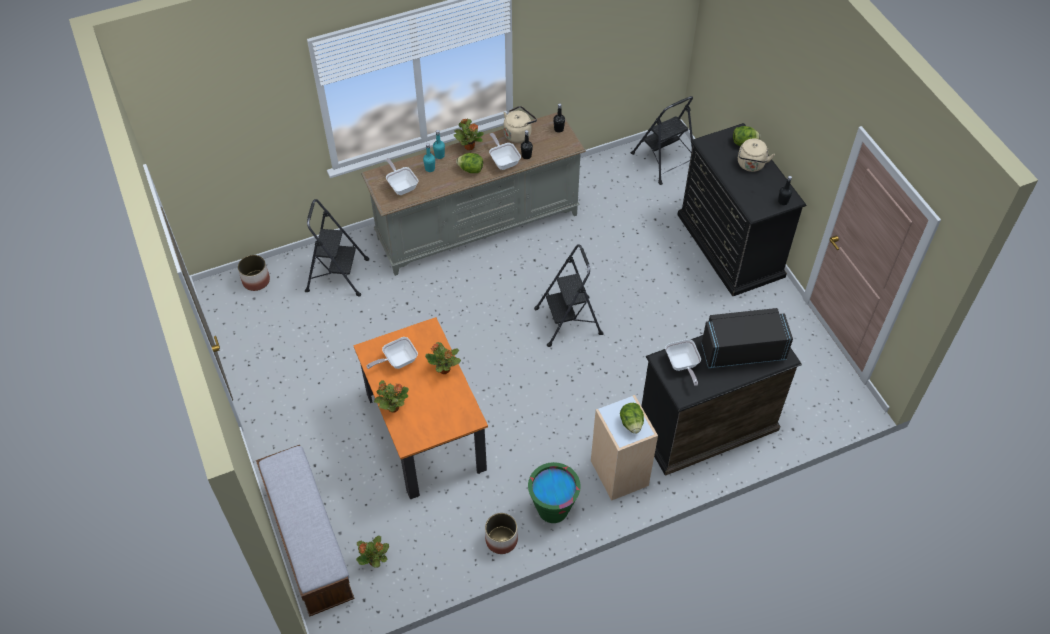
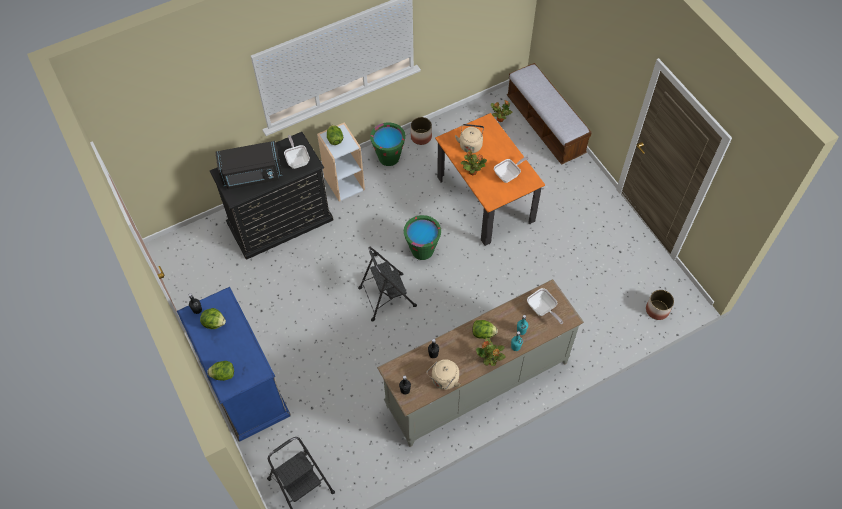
camera: 175 degrees right, 5 degrees up
black step ladder [305,199,369,297] -> none
potted plant [374,380,409,413] -> none
frying pan [489,133,521,170] -> none
black dresser [677,123,807,296] -> blue dresser [177,287,291,442]
beige kettle [738,138,775,172] -> beige kettle moved to [455,124,484,153]
none -> lettuce [200,308,226,329]
none -> green bucket [404,215,441,260]

